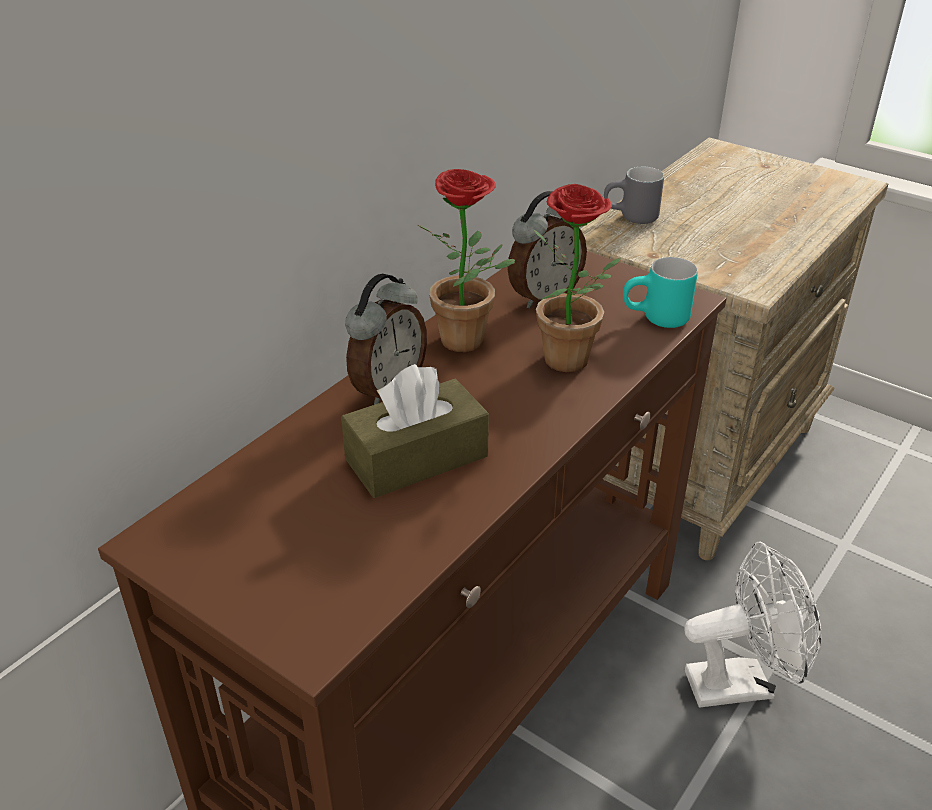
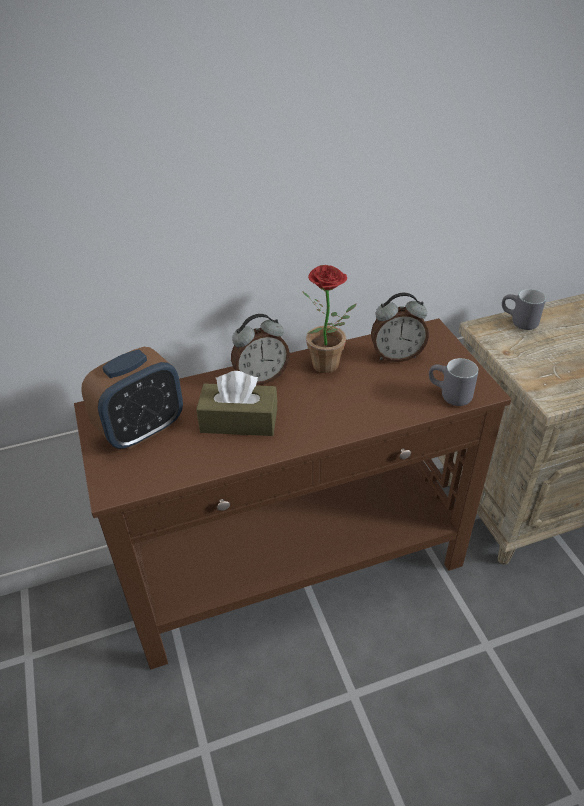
camera: 35 degrees right, 5 degrees up
potted plant [534,184,621,372] -> none
turquoise mug [623,257,698,328] -> grey mug [429,358,478,406]
white fan [684,541,821,707] -> none
none -> alarm clock [81,347,183,449]

